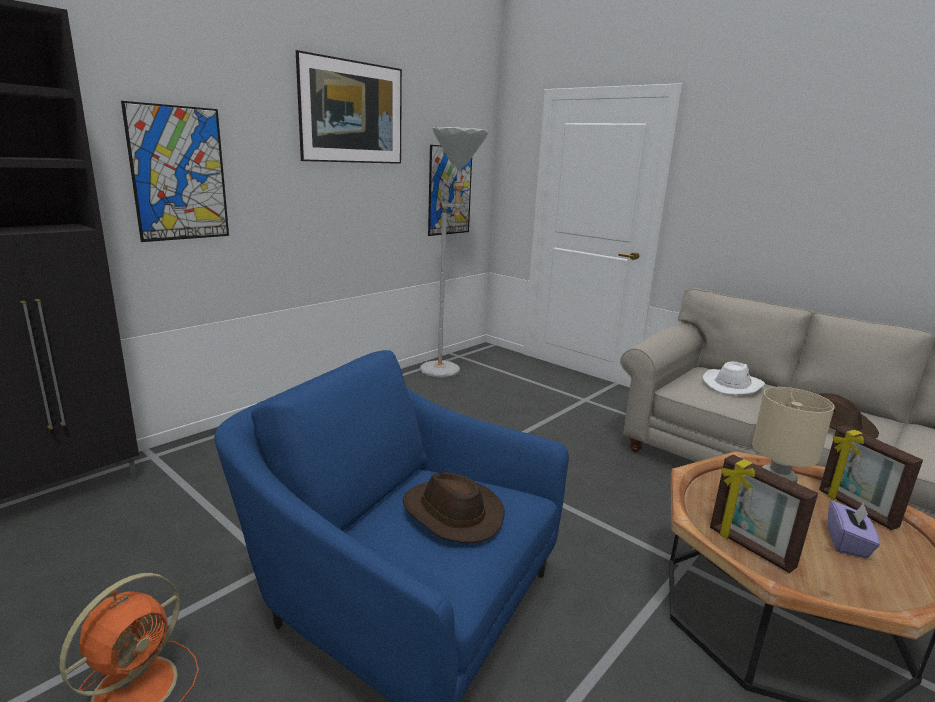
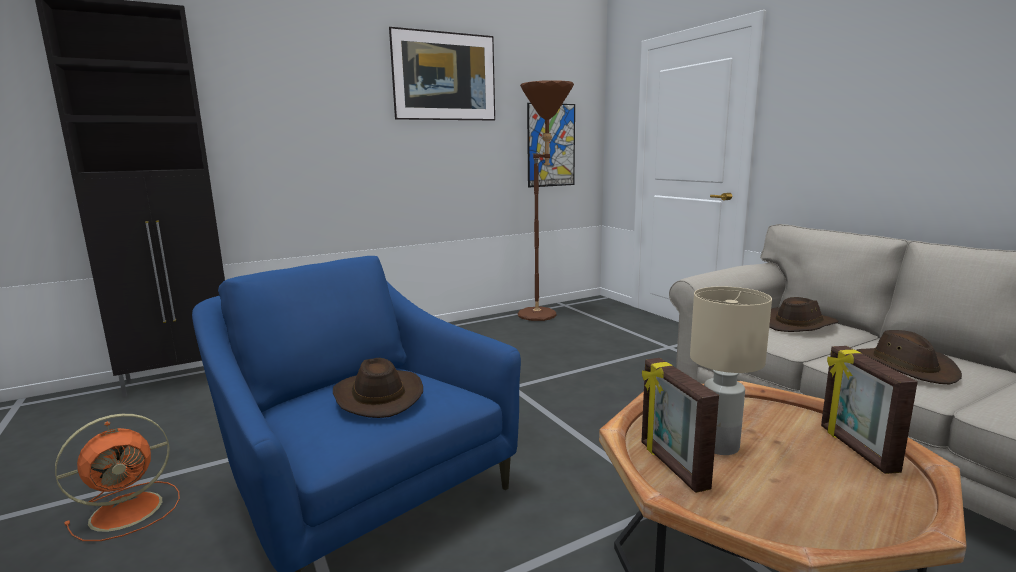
camera: 20 degrees right, 5 degrees down
picture [121,101,229,242] -> none
grey floor lamp [419,127,489,377] -> brown floor lamp [518,80,574,321]
white hat [703,361,765,395] -> brown hat [769,297,838,332]
purple tissue box [828,500,880,558] -> none

